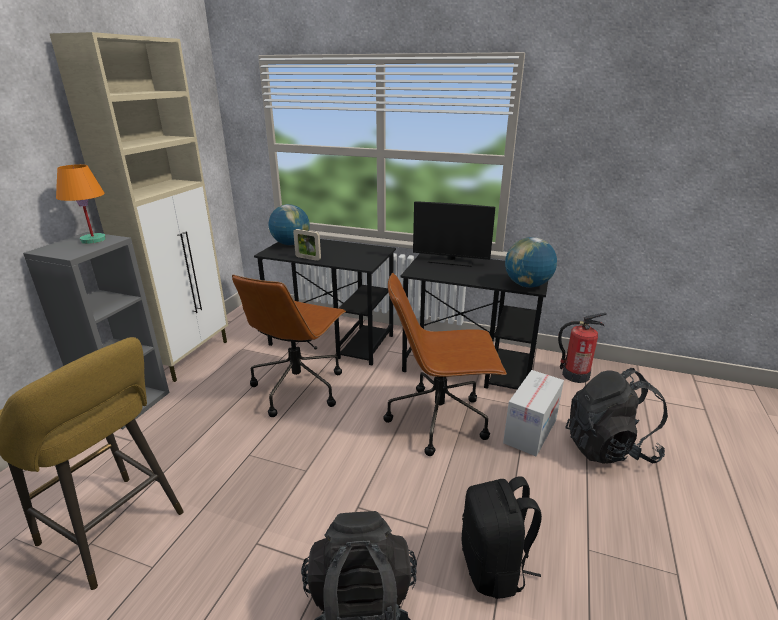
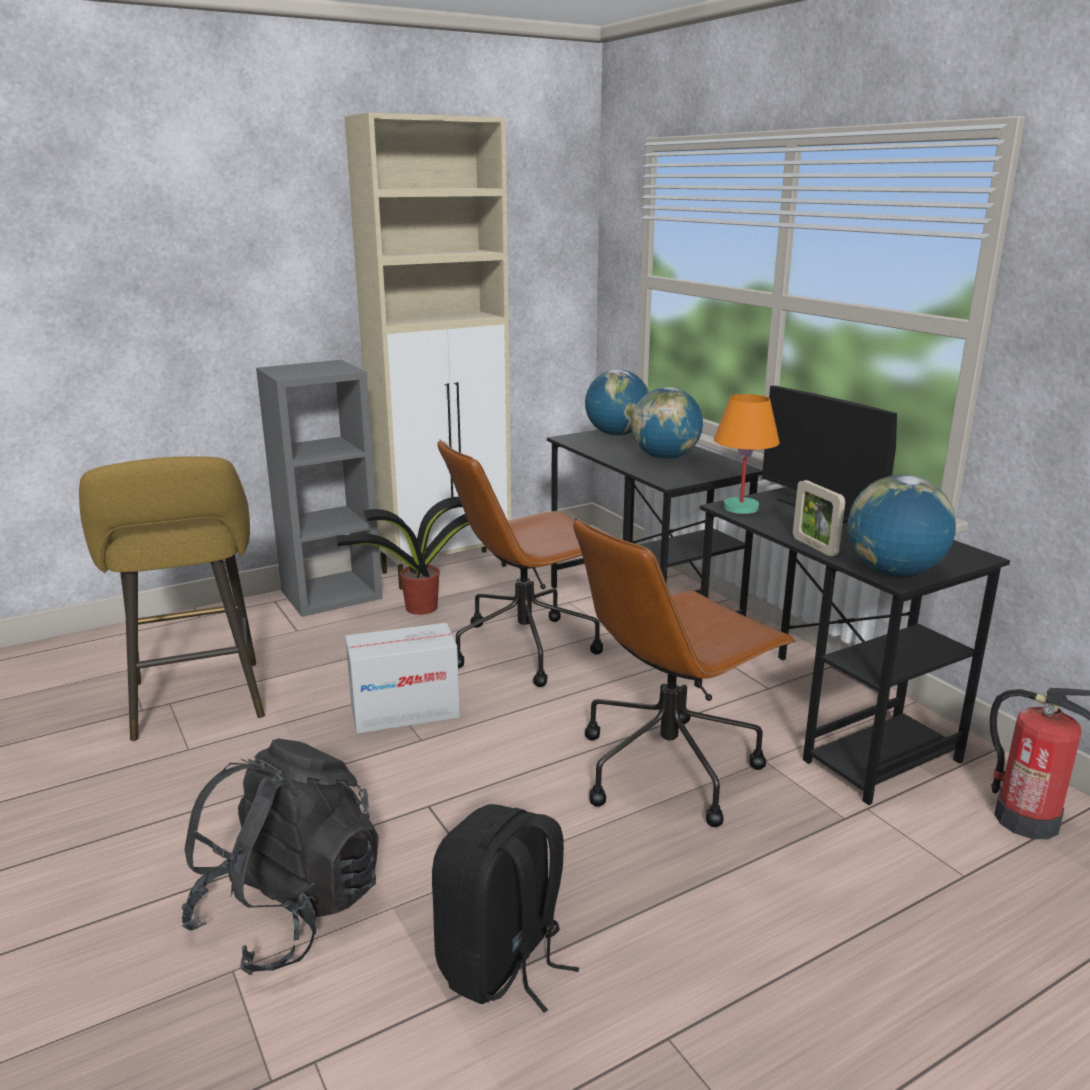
camera: 40 degrees right, 5 degrees down
orange table lamp [56,164,106,244] -> orange table lamp moved to [714,394,780,514]
picture frame [293,229,321,261] -> picture frame moved to [793,480,845,556]
brown office chair [383,273,507,456] -> brown office chair turned 75 degrees counterclockwise [573,518,796,827]
cardboard box [503,370,564,456] -> cardboard box moved to [345,623,460,734]
black backpack [565,368,668,464] -> none
none -> potted plant [337,497,470,615]
none -> globe [631,387,703,459]

